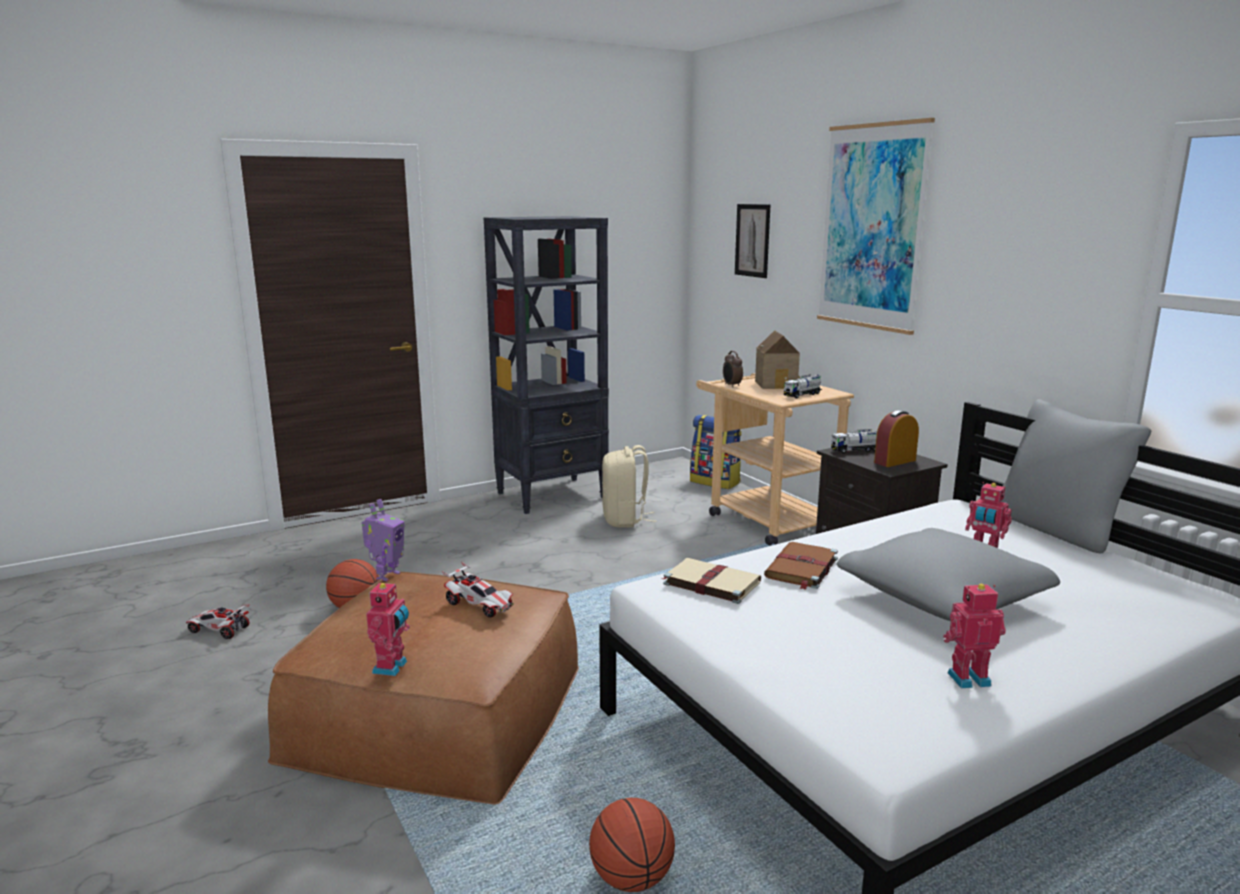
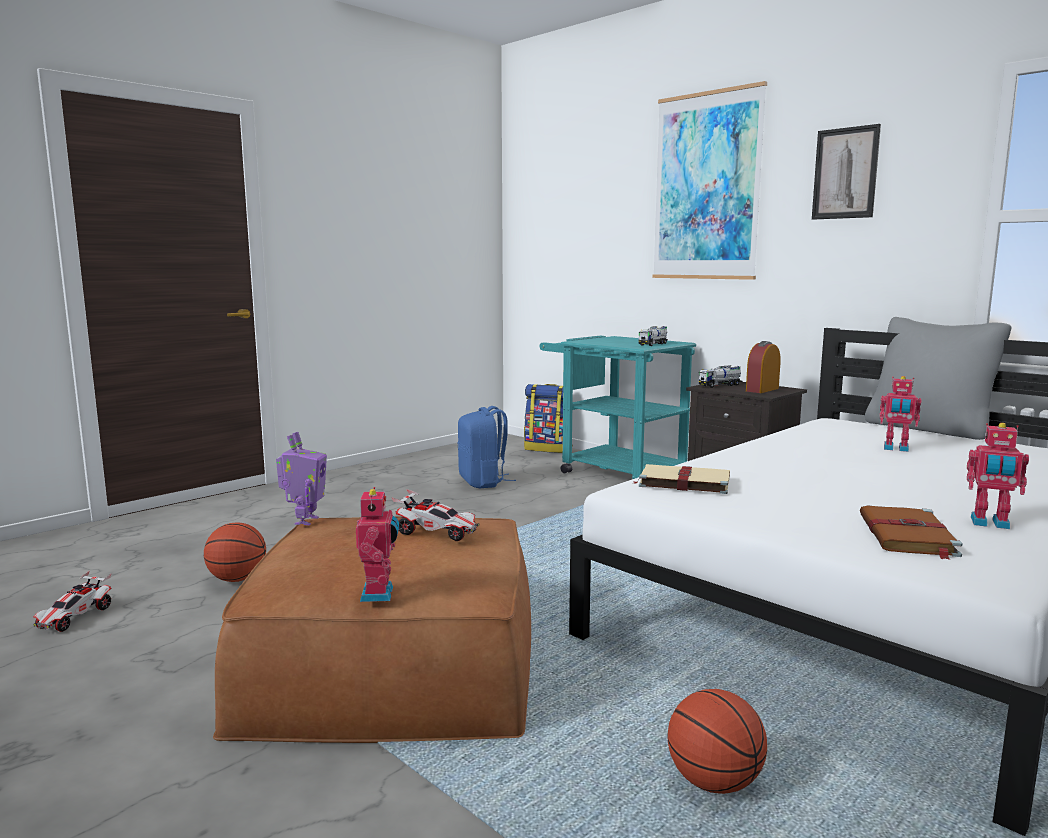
camera: 15 degrees left, 5 degrees down
toy car [186,604,250,639] -> toy car turned 75 degrees counterclockwise [33,571,112,632]
black bookcase [484,216,609,514] -> none
beige backpack [602,445,657,528] -> blue backpack [457,406,516,488]
beige cart [696,373,854,546] -> turquoise cart [540,336,696,479]
alarm clock [723,351,743,386] -> none
picture [735,204,770,278] -> picture moved to [812,124,881,220]
toy house [755,330,800,389] -> none
brown book [764,542,838,590] -> brown book moved to [860,505,963,560]
grey pillow [837,528,1060,621] -> none
toy robot [943,584,1006,688] -> toy robot turned 135 degrees counterclockwise [967,423,1029,529]

